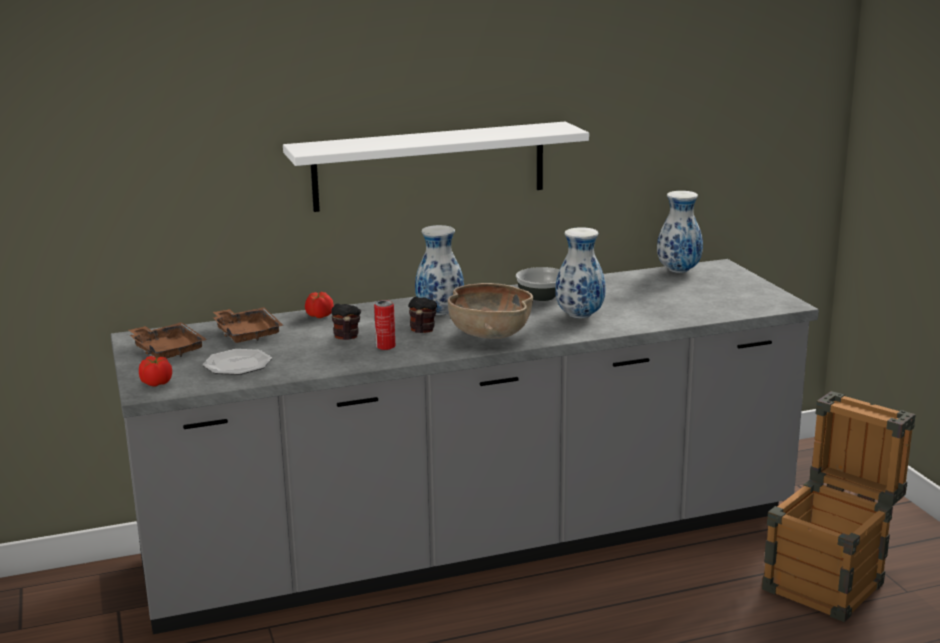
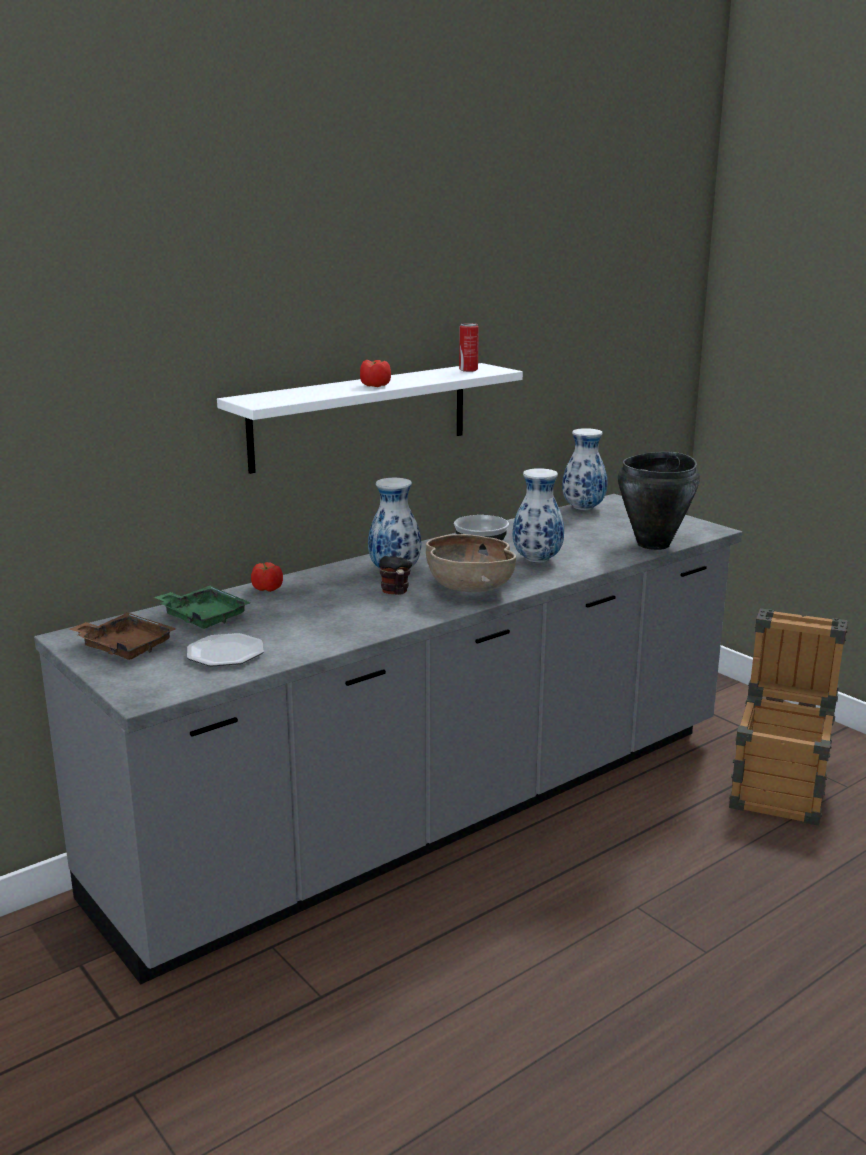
camera: 20 degrees left, 0 degrees up
tomato [139,356,172,387] -> tomato moved to [360,360,391,387]
brown tray [213,307,283,343] -> green tray [154,586,250,629]
mug [331,304,361,340] -> none
can [374,300,395,350] -> can moved to [459,323,479,372]
none -> black cooking pot [618,452,700,550]

